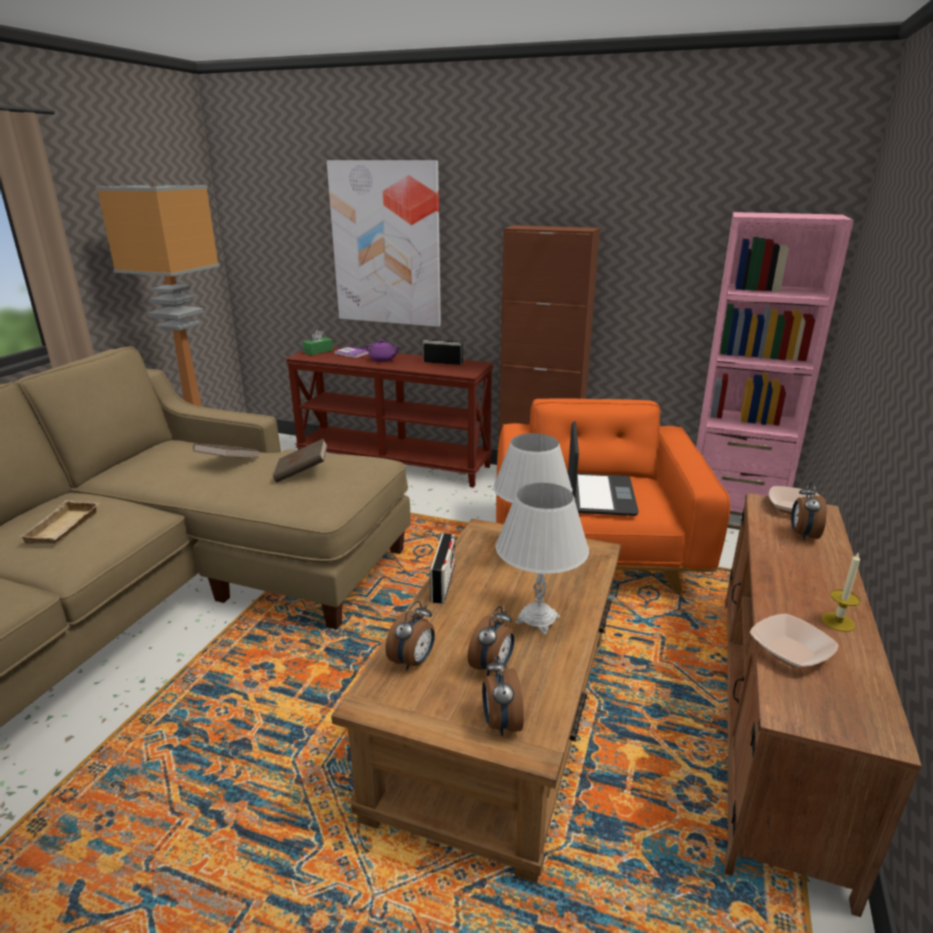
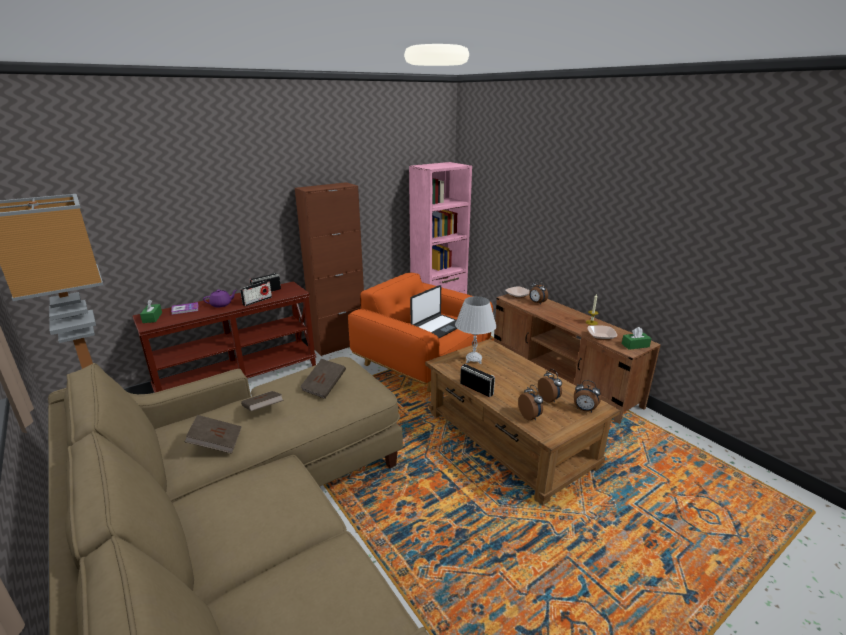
camera: 55 degrees left, 0 degrees up
beige tray [18,500,99,544] -> none
picture [327,160,441,327] -> none
white table lamp [495,483,589,634] -> none
laptop [568,421,639,516] -> laptop turned 90 degrees clockwise [410,285,457,338]
none -> brown book [184,415,242,454]
none -> radio [240,281,272,306]
none -> green tissue box [622,327,652,350]

